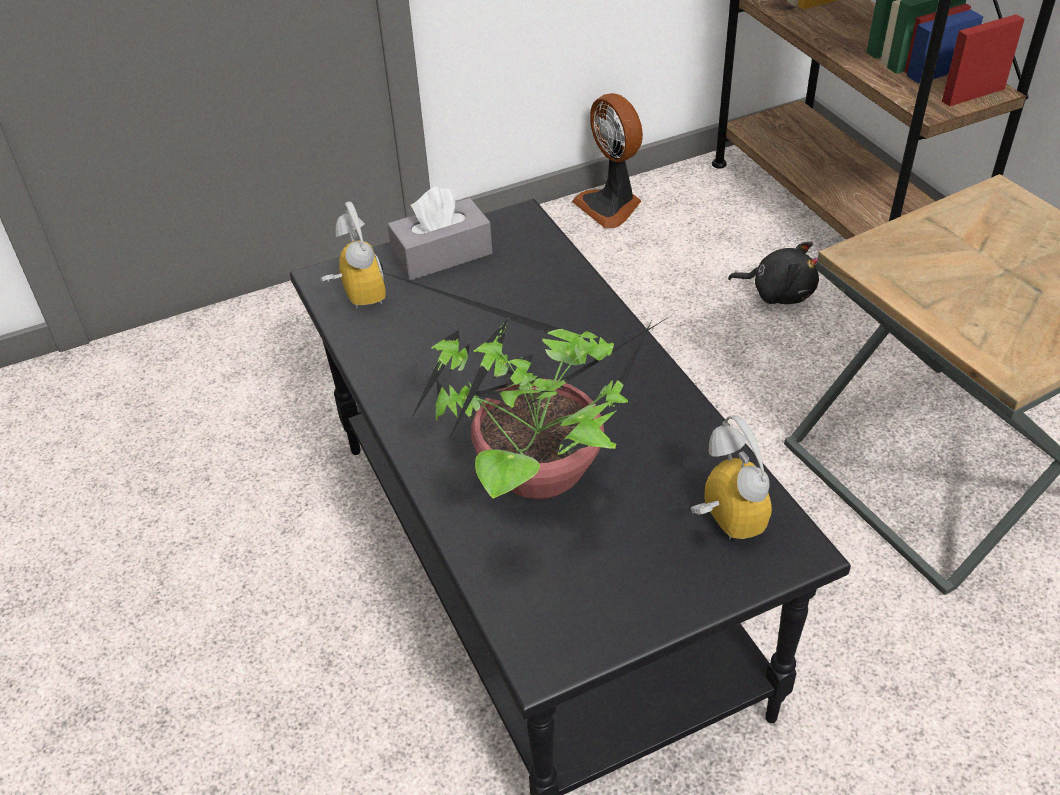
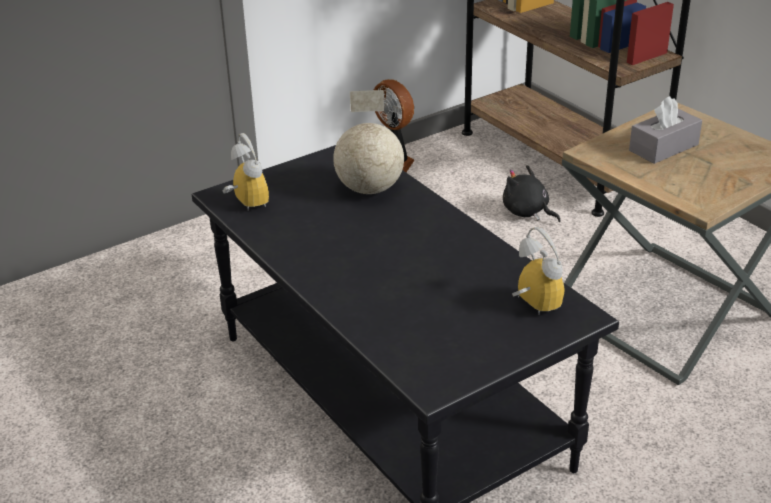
camera: 10 degrees left, 10 degrees down
potted plant [382,272,672,499] -> none
grey tissue box [387,186,492,281] -> grey tissue box moved to [629,96,702,164]
black plush toy [728,242,819,304] -> black plush toy turned 150 degrees counterclockwise [503,165,561,222]
none -> globe [333,90,404,194]

